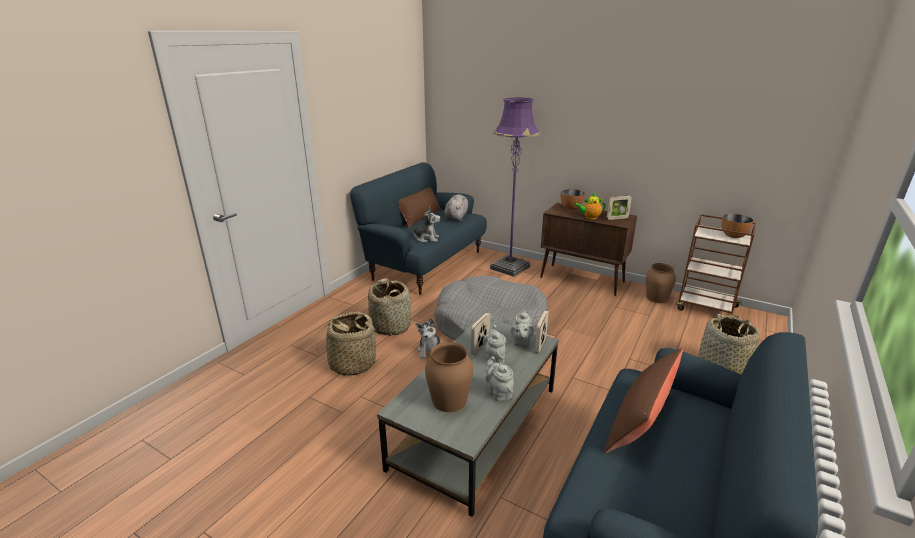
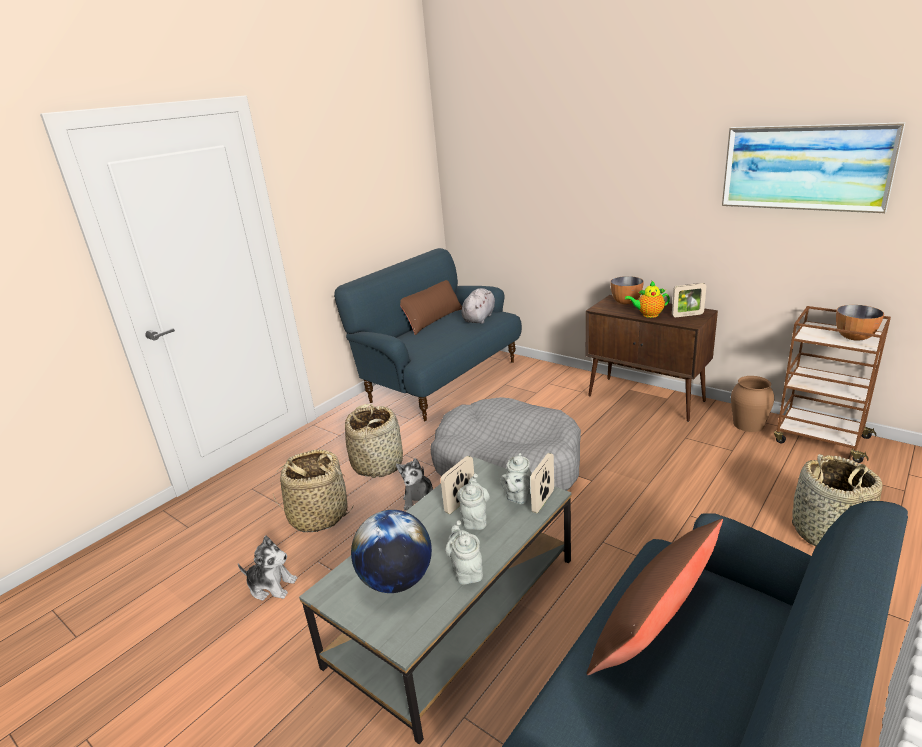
camera: 10 degrees right, 0 degrees up
plush toy [409,207,440,243] -> plush toy moved to [238,535,297,601]
brown vase [425,342,473,412] -> globe [351,510,432,593]
purple floor lamp [490,98,540,277] -> none
none -> picture [722,122,905,213]

